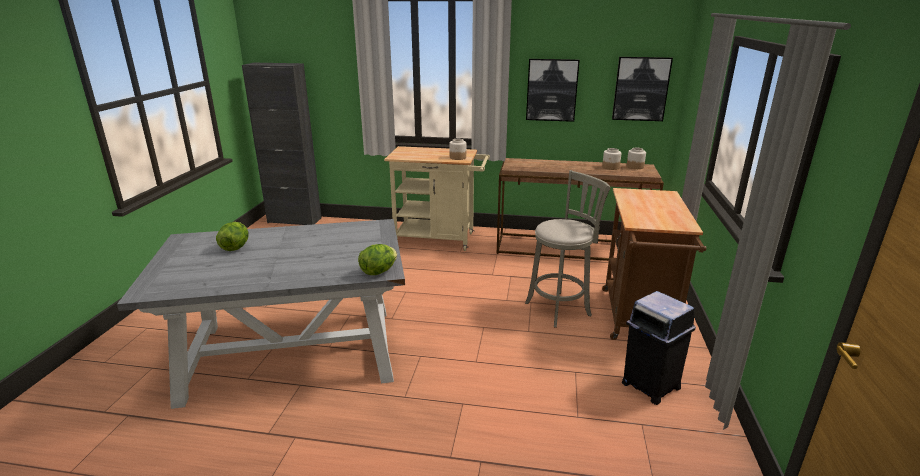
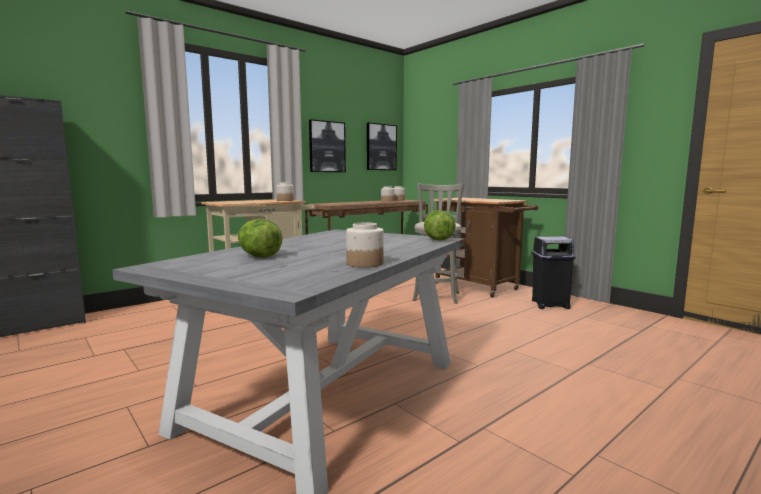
camera: 50 degrees left, 15 degrees down
none -> jar [346,223,384,268]

